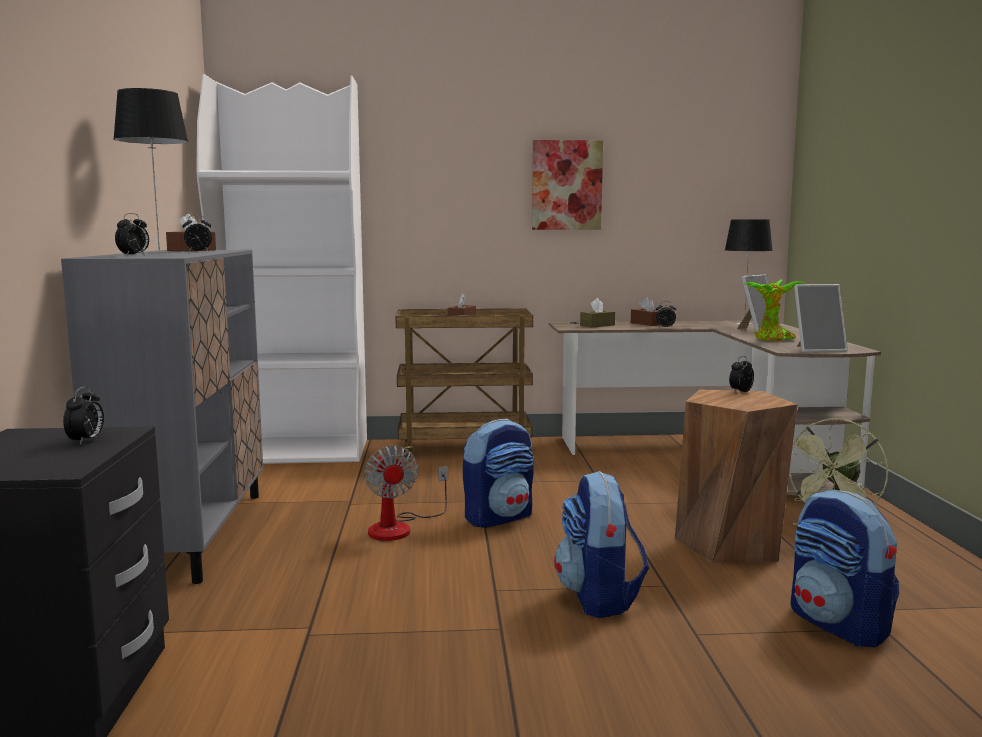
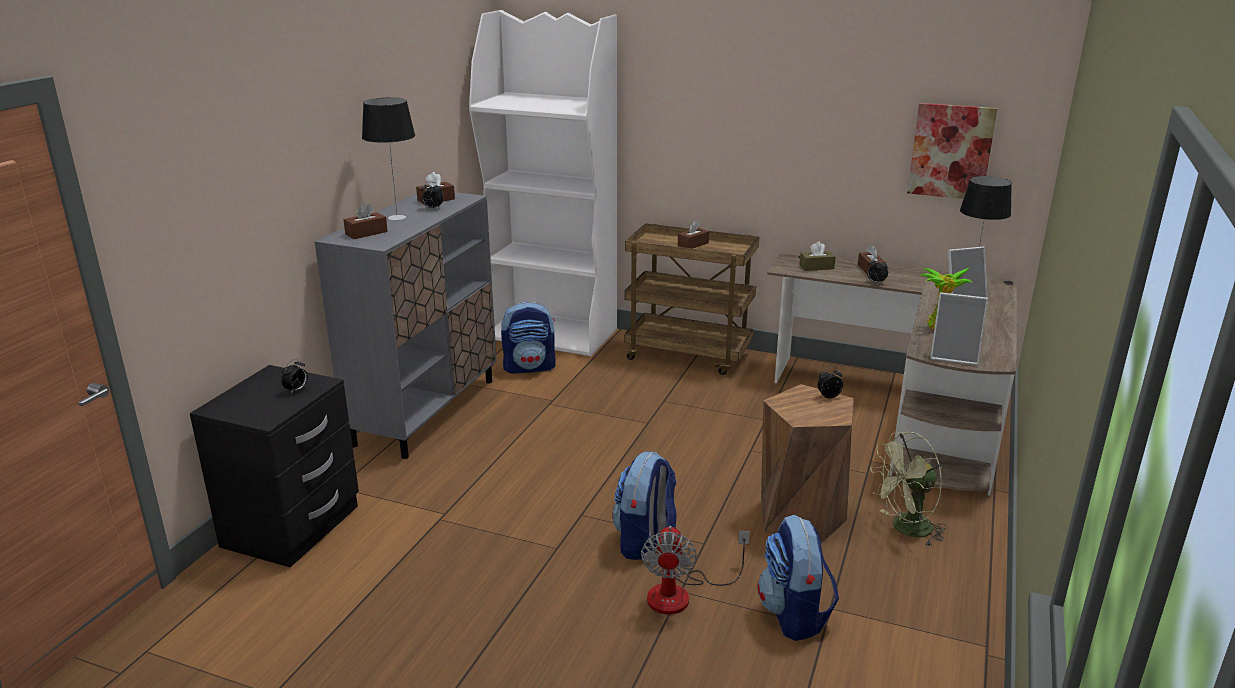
camera: 25 degrees right, 15 degrees up
alarm clock [115,213,149,256] -> brown tissue box [343,203,388,239]
fan [364,445,448,541] -> fan moved to [641,526,750,615]
backpack [463,419,534,528] -> backpack moved to [501,301,556,374]
picture [532,140,603,230] -> picture moved to [907,103,998,199]

